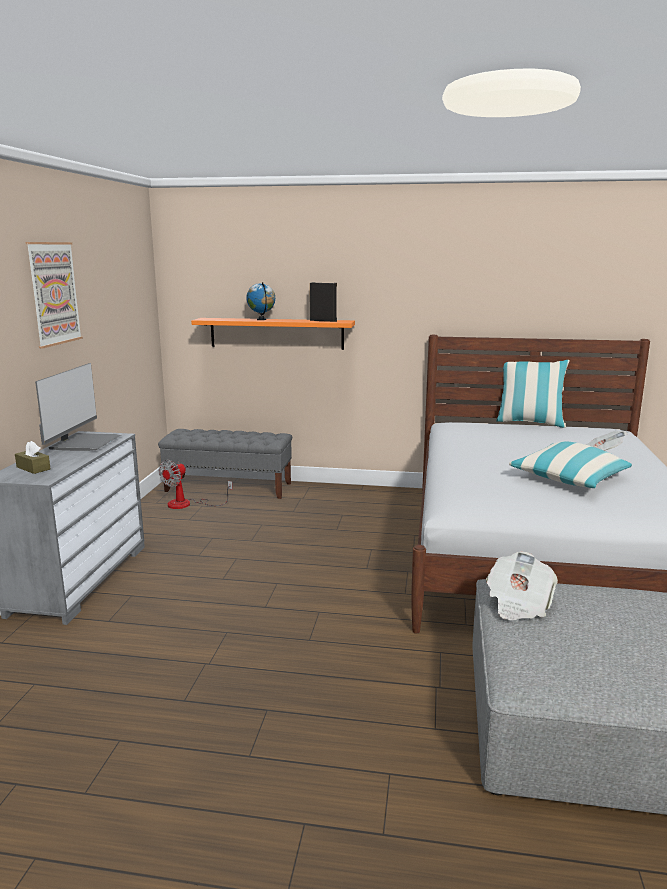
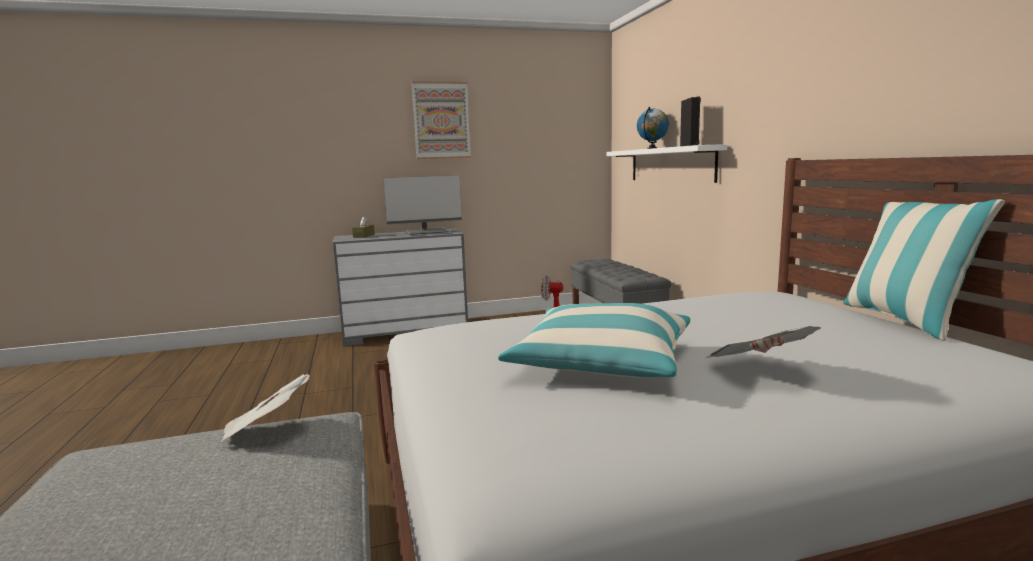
camera: 65 degrees right, 5 degrees down
orange shelf [191,318,355,350] -> white shelf [606,144,727,183]

